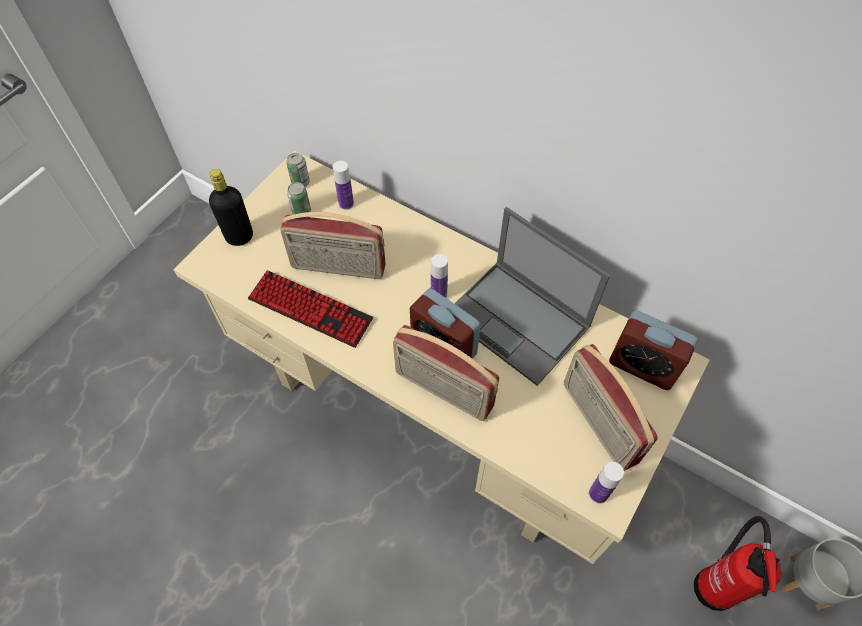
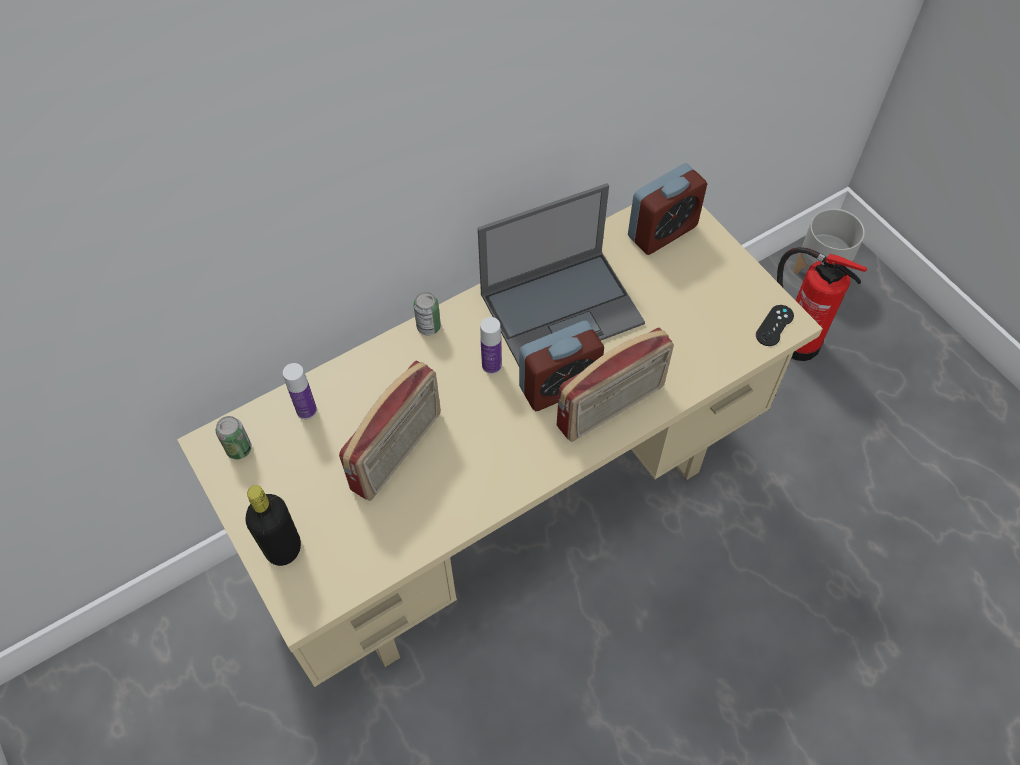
camera: 65 degrees left, 0 degrees up
keyboard [248,270,373,348] -> none
can [287,182,311,215] -> can moved to [413,292,441,335]
radio [564,344,658,471] -> none
bottle [589,462,624,503] -> black game controller [756,305,794,346]

